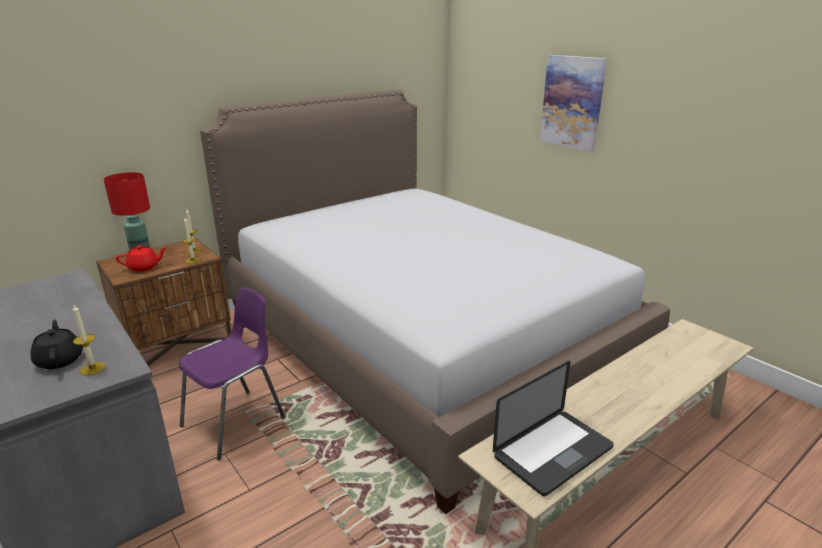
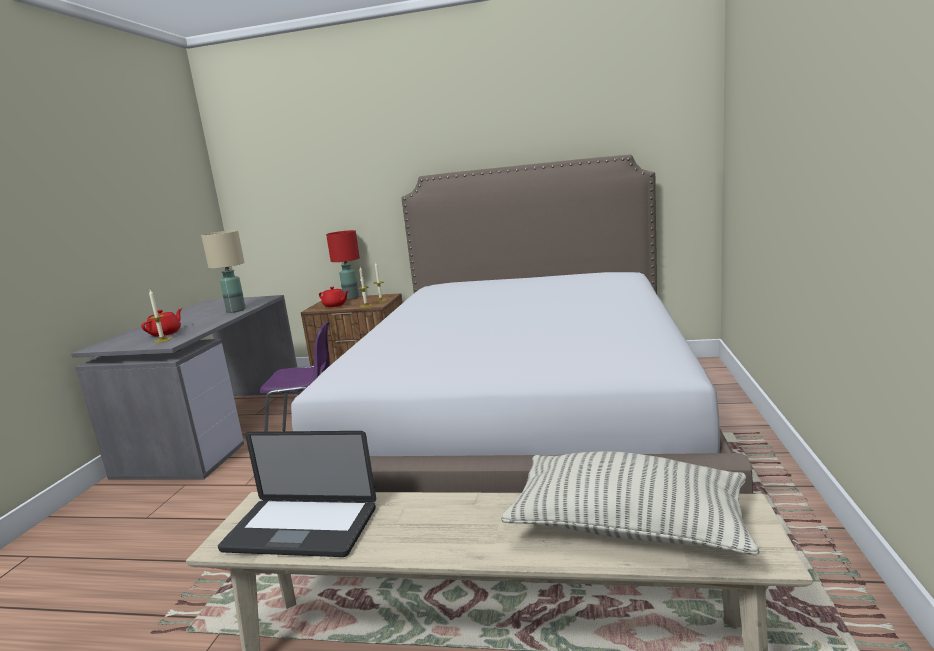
camera: 50 degrees right, 10 degrees down
black teapot [30,320,83,369] -> red teapot [141,308,182,336]
picture [540,55,607,152] -> none
none -> beige table lamp [201,230,246,313]
none -> pillow [501,451,760,556]

